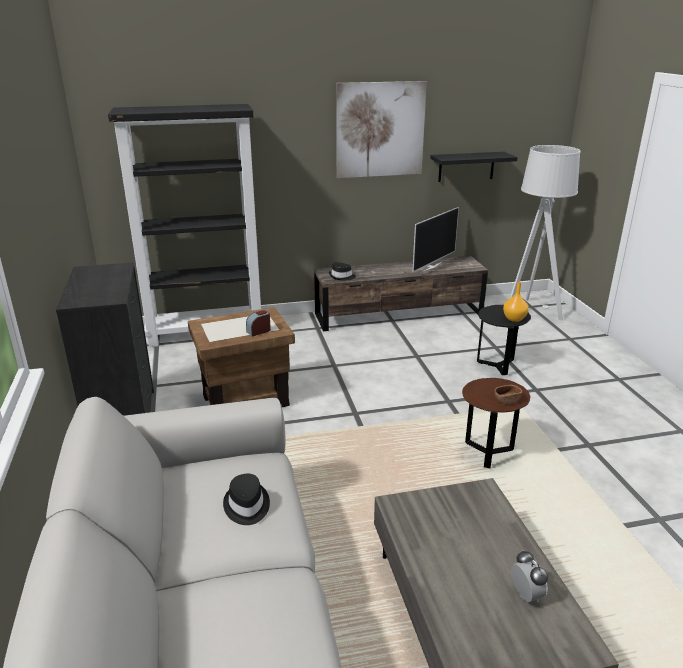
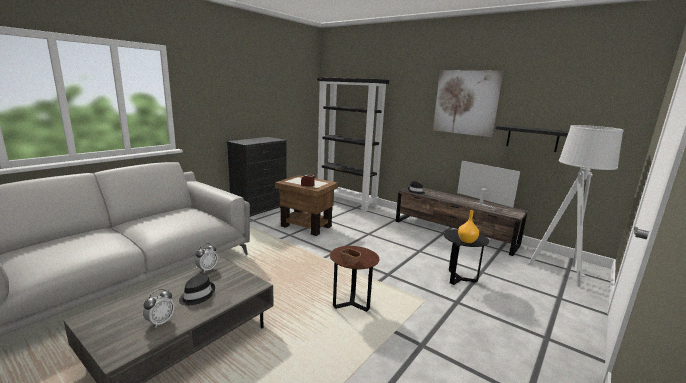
camera: 50 degrees right, 10 degrees down
black hat [223,474,270,525] -> black hat moved to [179,274,215,305]
television [412,207,459,272] -> television turned 135 degrees counterclockwise [457,161,520,209]
none -> alarm clock [195,243,218,272]

